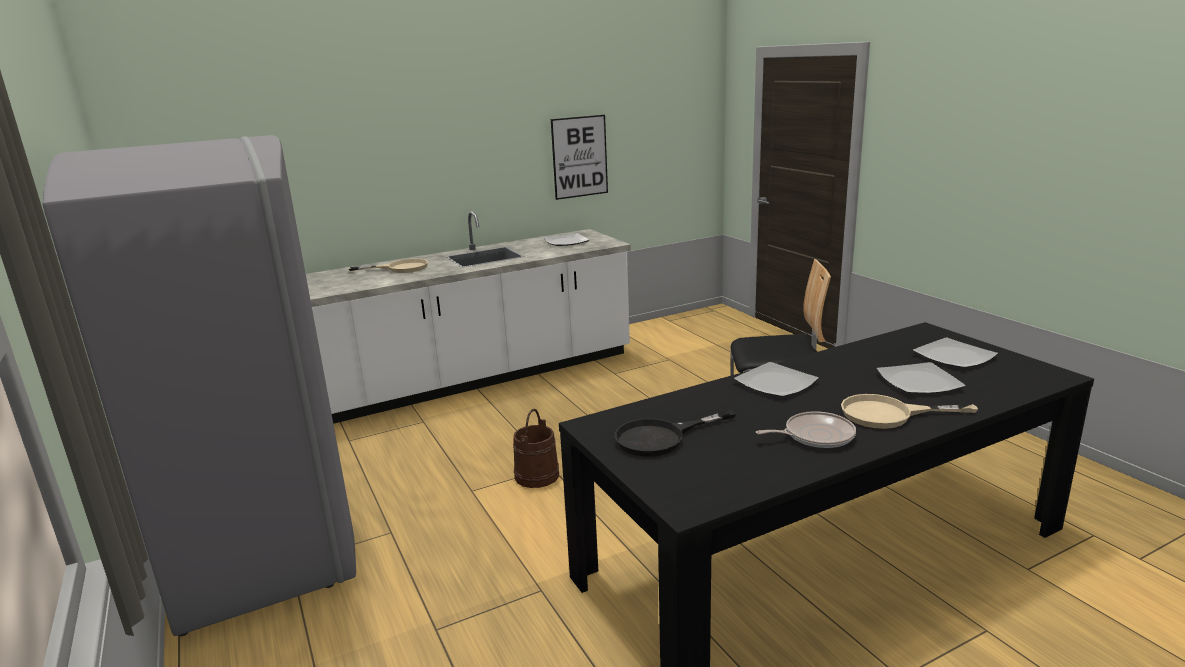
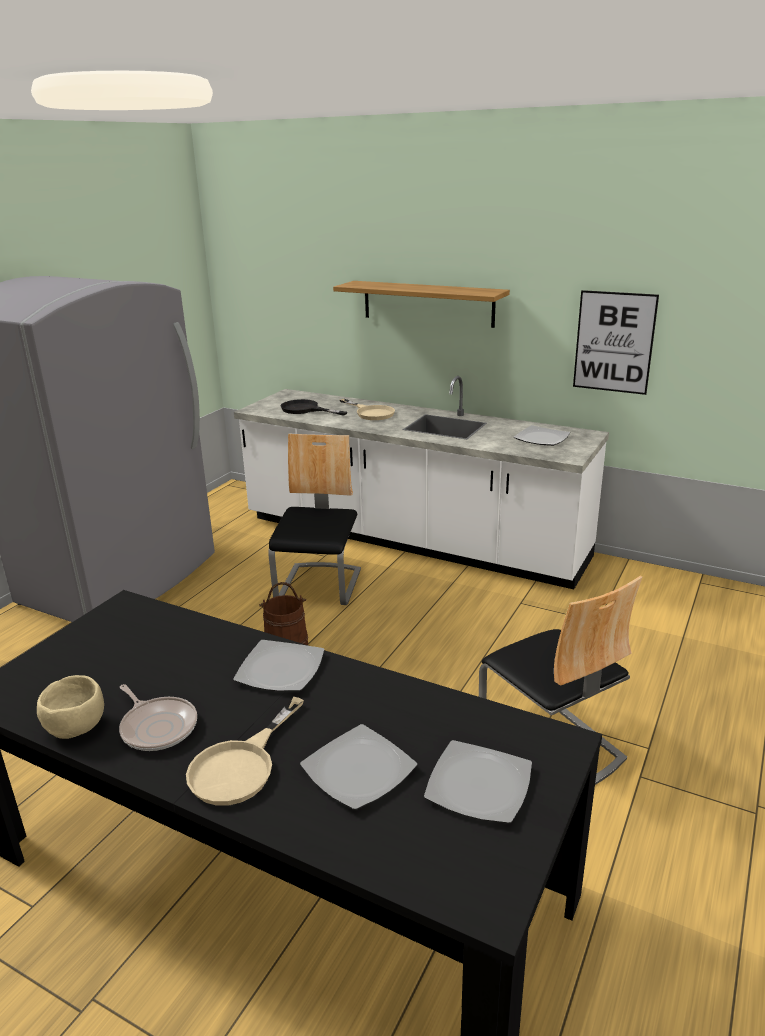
camera: 55 degrees right, 5 degrees up
black frying pan [615,410,736,457] -> black frying pan moved to [280,399,347,416]
beige frying pan [841,394,978,429] -> beige frying pan turned 120 degrees counterclockwise [186,697,304,806]
none -> beige bowl [37,675,104,739]
none -> chair [269,433,361,605]
none -> shelf [333,281,510,328]

